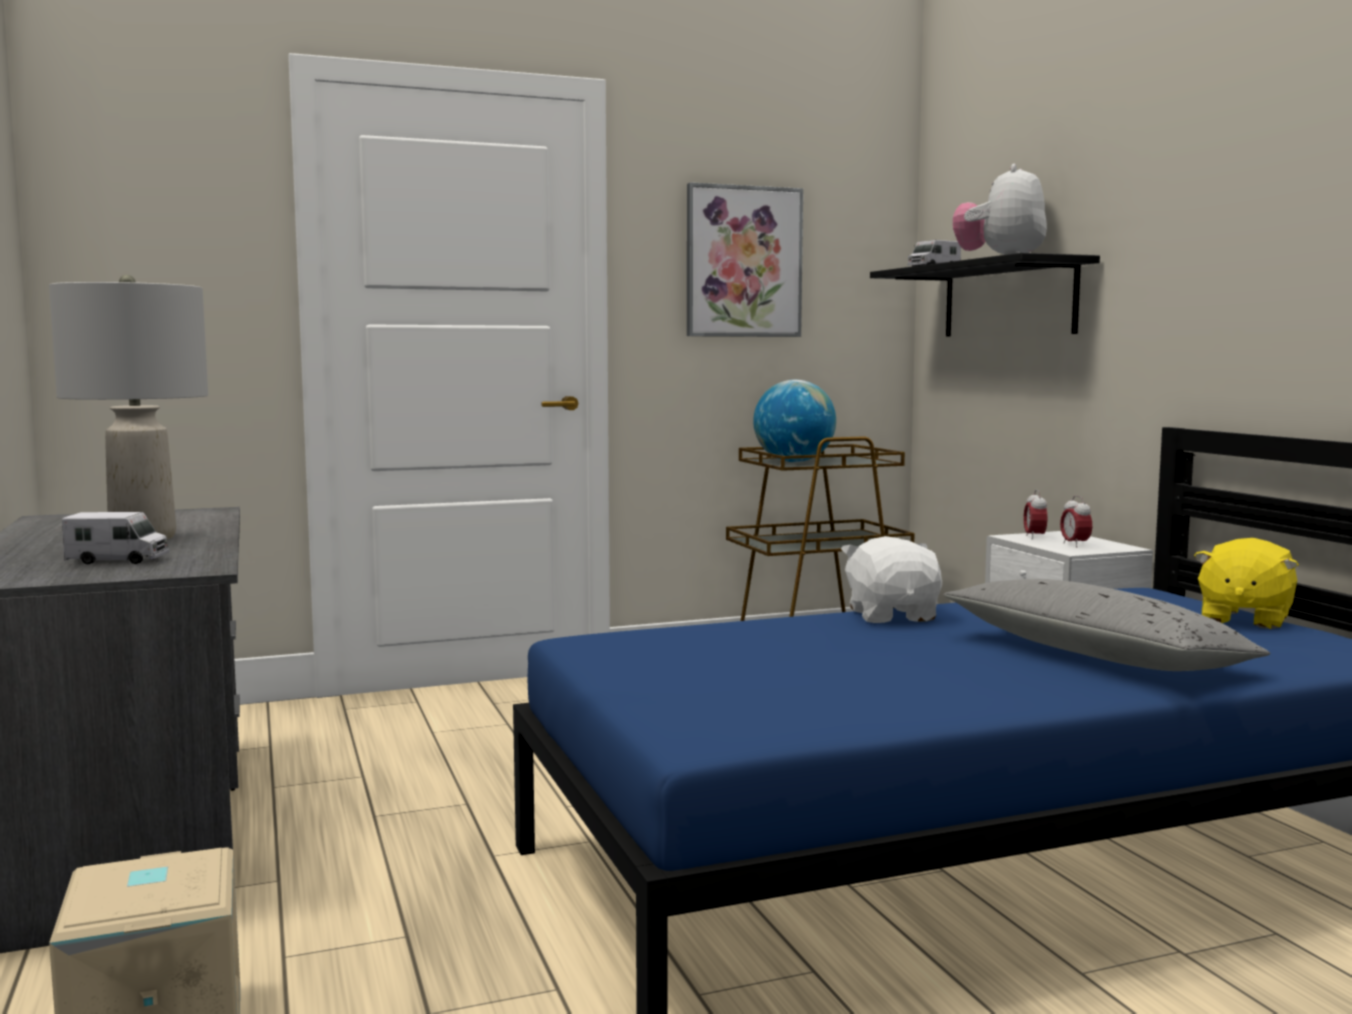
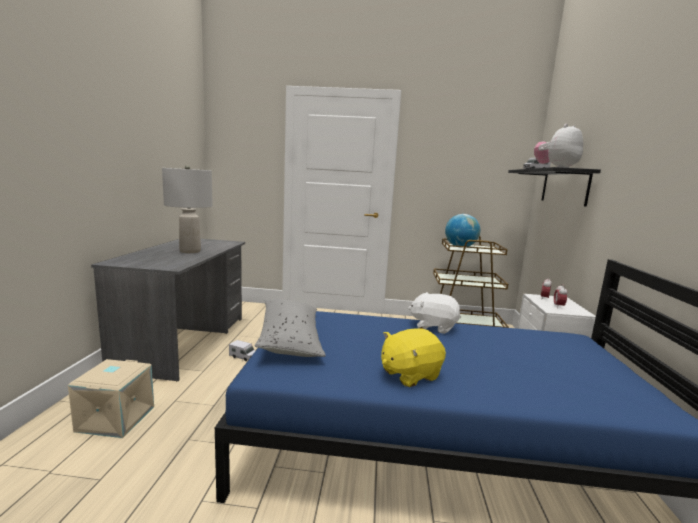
camera: 25 degrees right, 5 degrees up
toy truck [62,512,169,565] -> toy truck moved to [229,340,255,361]
picture [687,182,803,337] -> none
white plush toy [841,536,942,623] -> white plush toy turned 90 degrees counterclockwise [409,292,461,334]
grey pillow [943,579,1270,671] -> grey pillow moved to [254,299,326,357]
yellow plush toy [1194,538,1299,629] -> yellow plush toy moved to [381,329,446,387]

